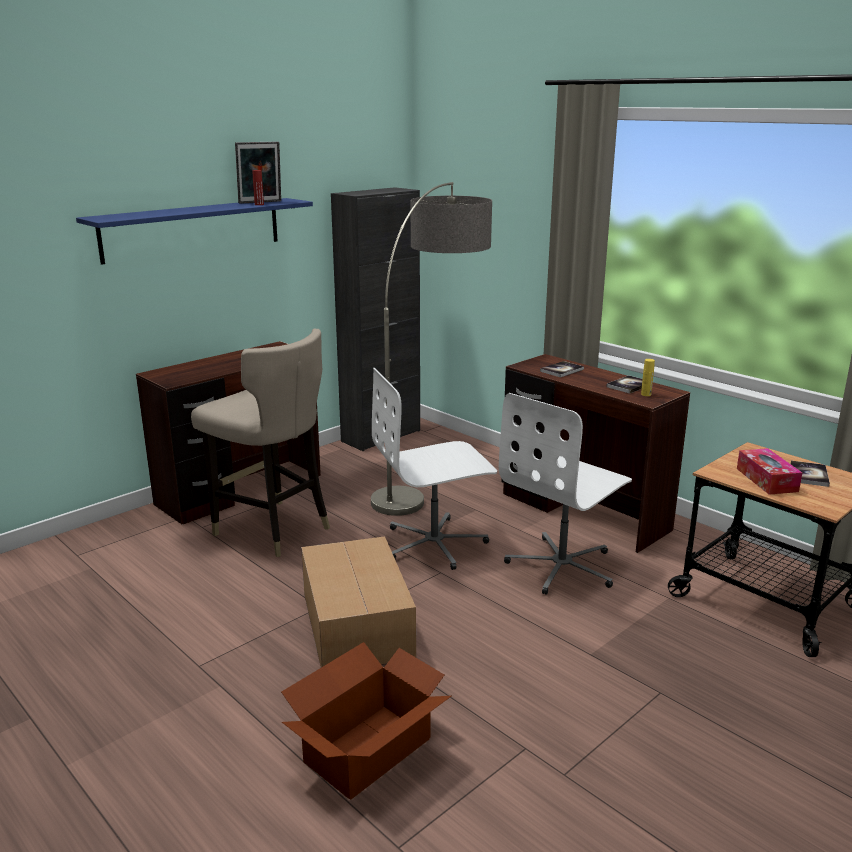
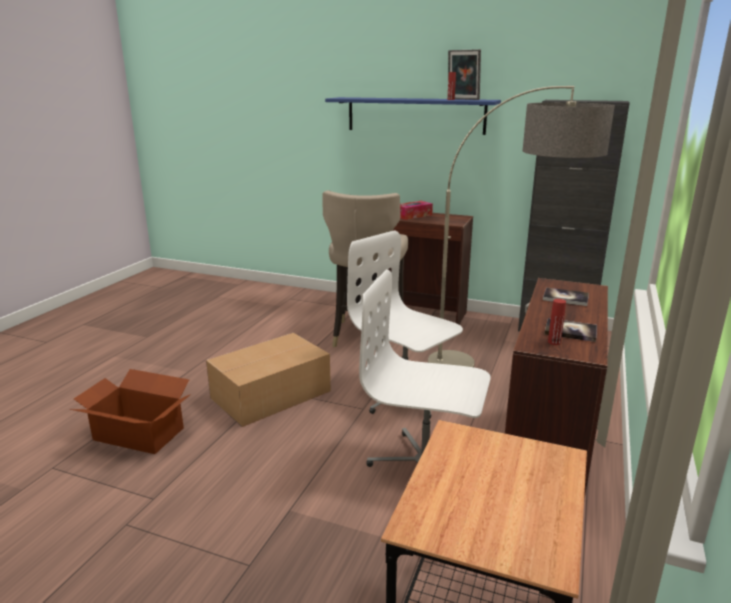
camera: 65 degrees right, 0 degrees up
yellow bottle [641,359,655,396] -> red bottle [548,299,566,345]
tissue box [737,448,802,495] -> tissue box moved to [400,201,433,220]
book [791,461,830,487] -> none

